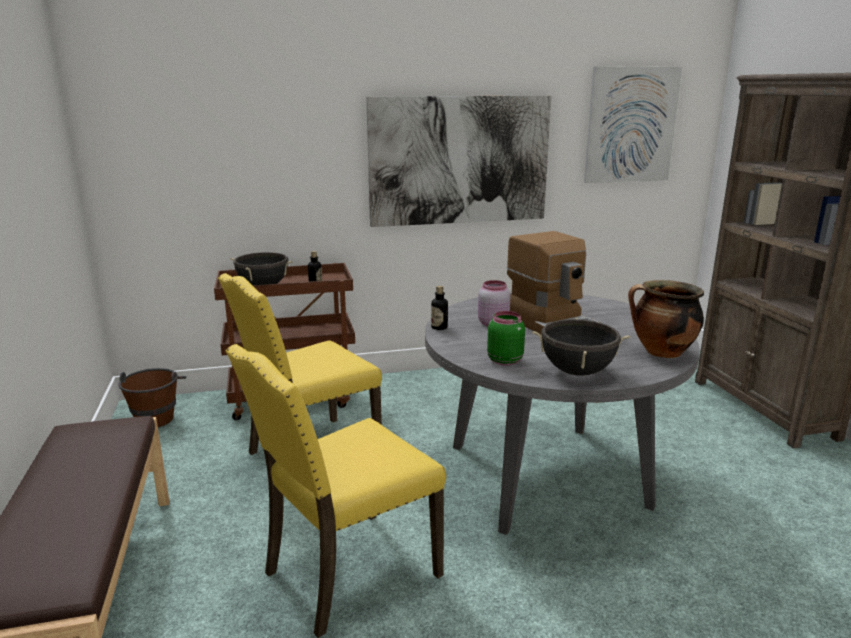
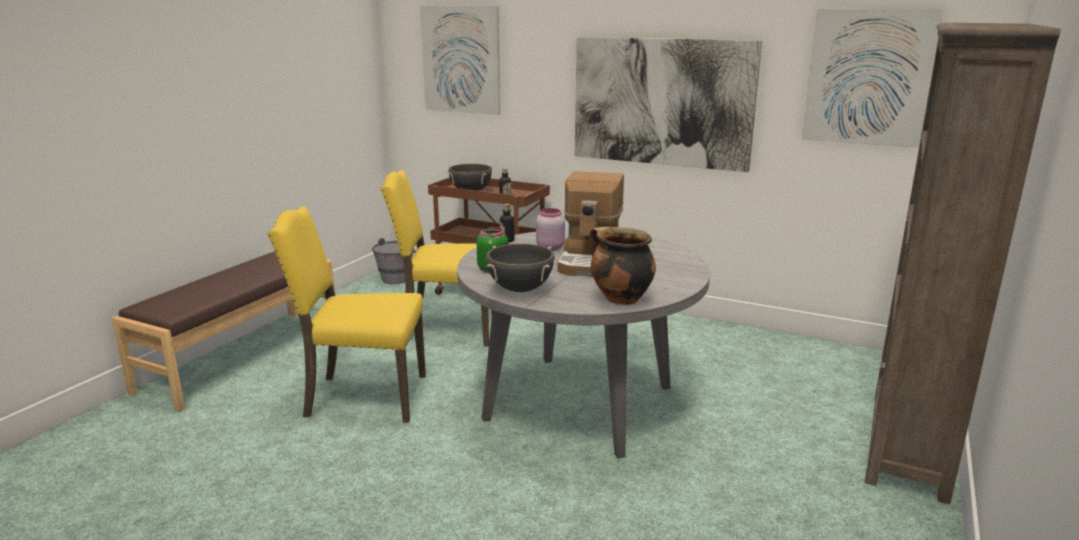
camera: 40 degrees right, 0 degrees up
brown bucket [118,368,187,427] -> grey bucket [372,238,416,284]
none -> picture [420,6,500,115]

